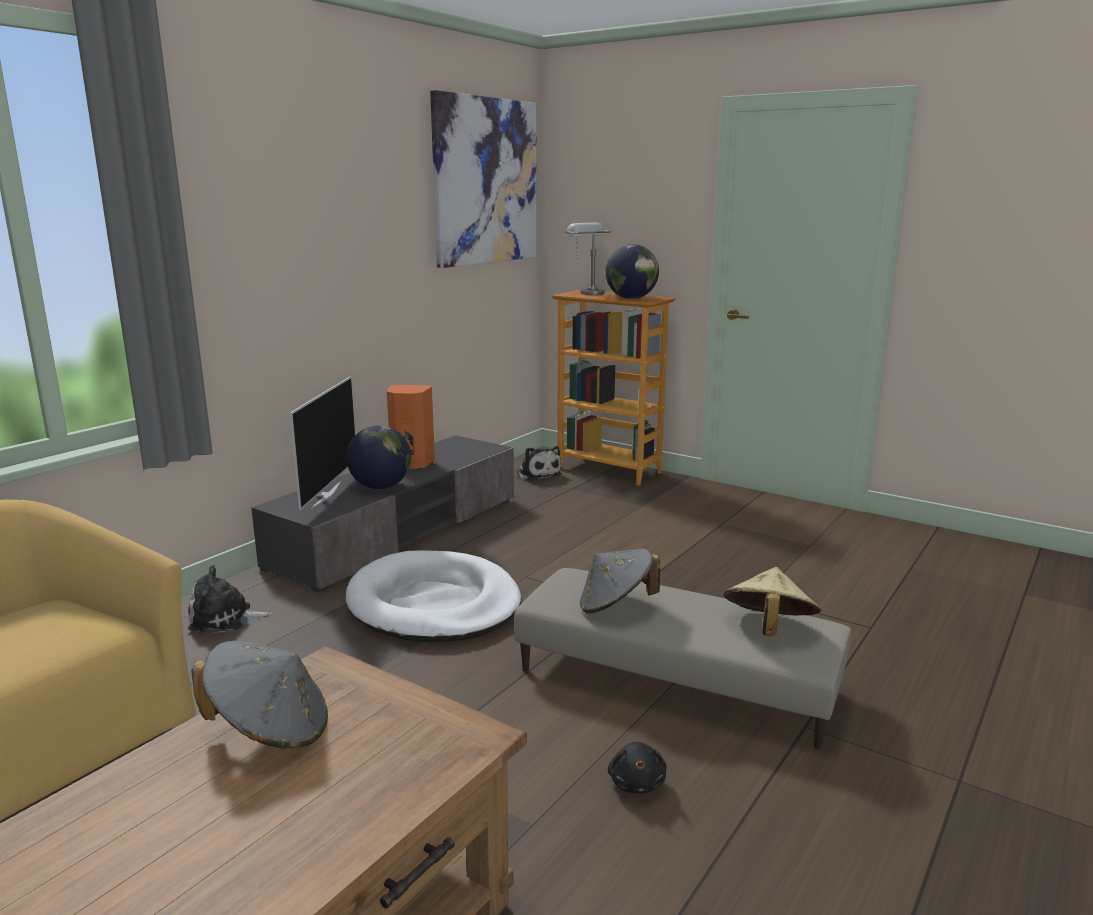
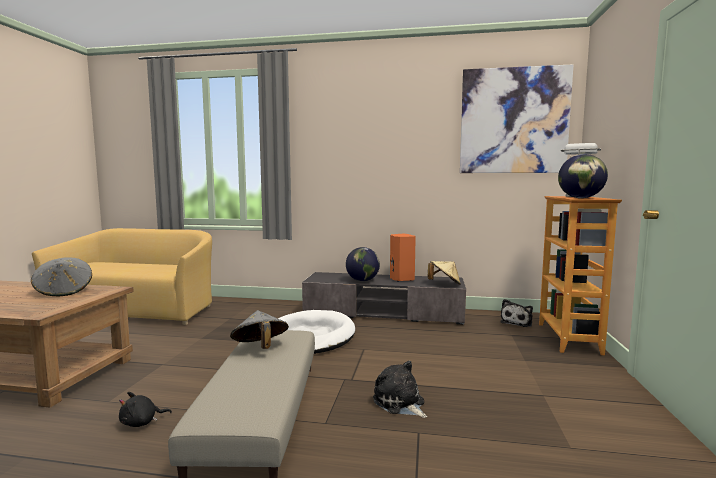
camera: 65 degrees right, 10 degrees down
plush toy [188,565,272,634] -> plush toy moved to [373,361,427,418]
television [290,376,356,510] -> none
beige hat [724,567,822,636] -> beige hat moved to [428,261,461,285]

